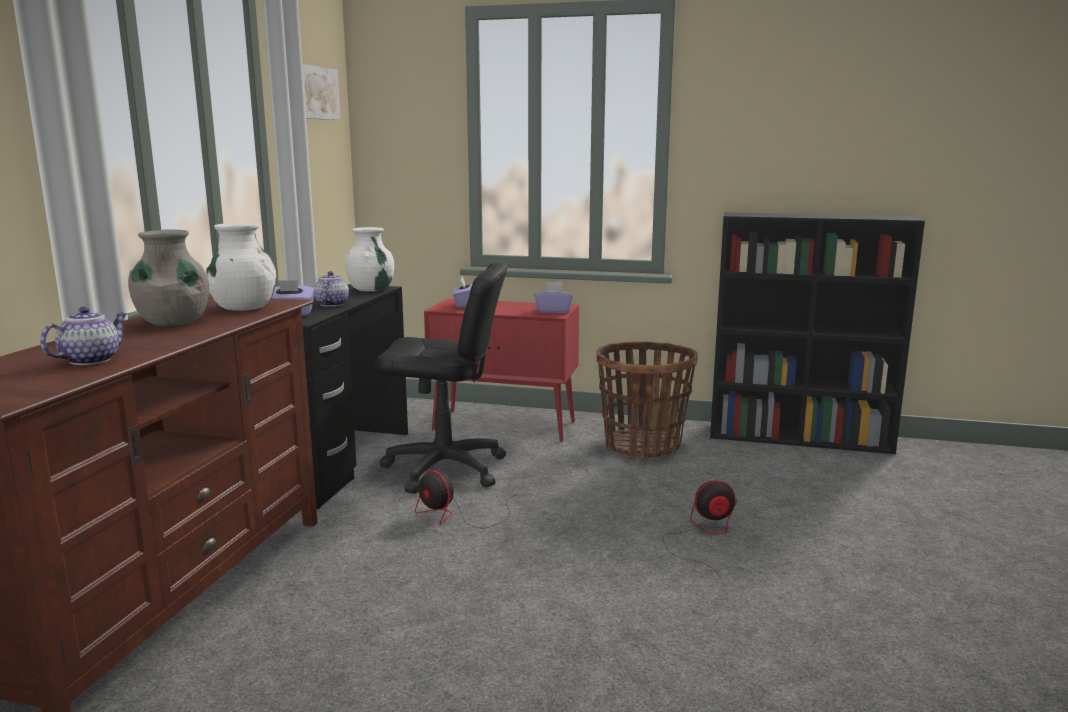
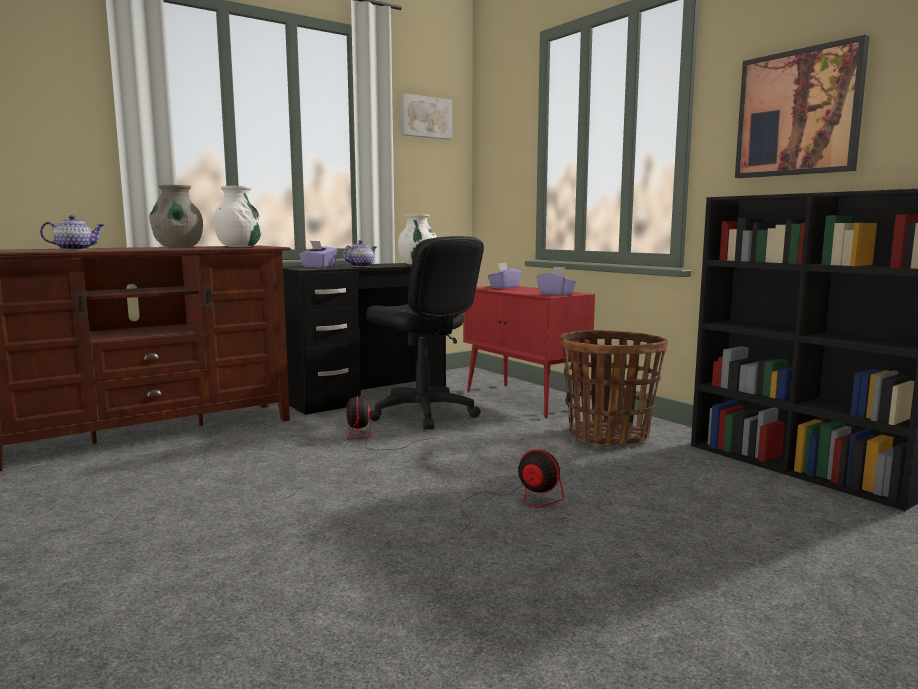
camera: 40 degrees right, 5 degrees down
none -> picture [735,35,870,178]

